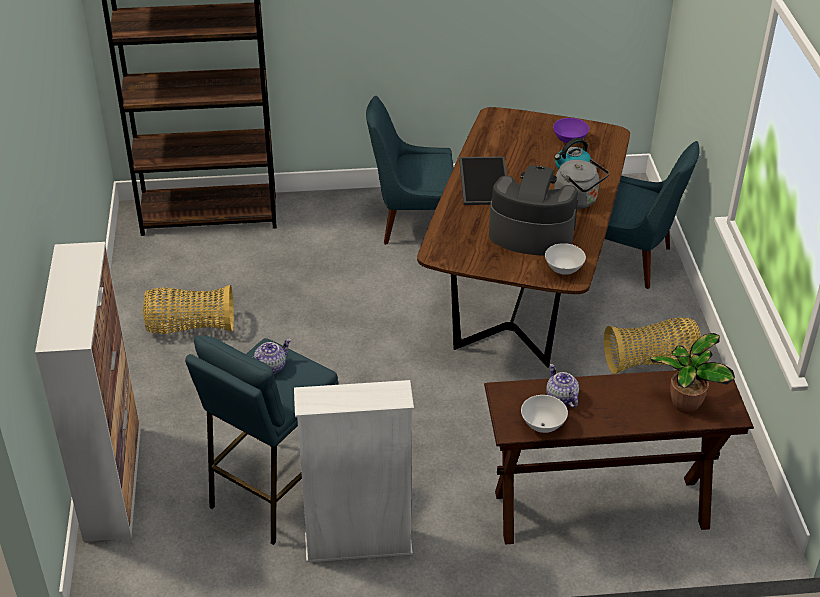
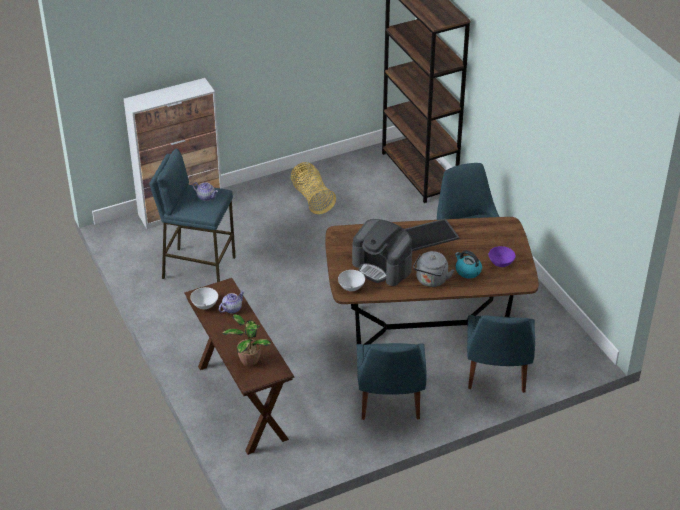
camera: 70 degrees right, 0 degrees up
white bookcase [294,380,414,563] -> none
coffee machine [489,165,578,255] -> coffee machine turned 135 degrees clockwise [352,219,412,286]
basket [604,318,701,374] -> blue chair [357,343,427,420]

